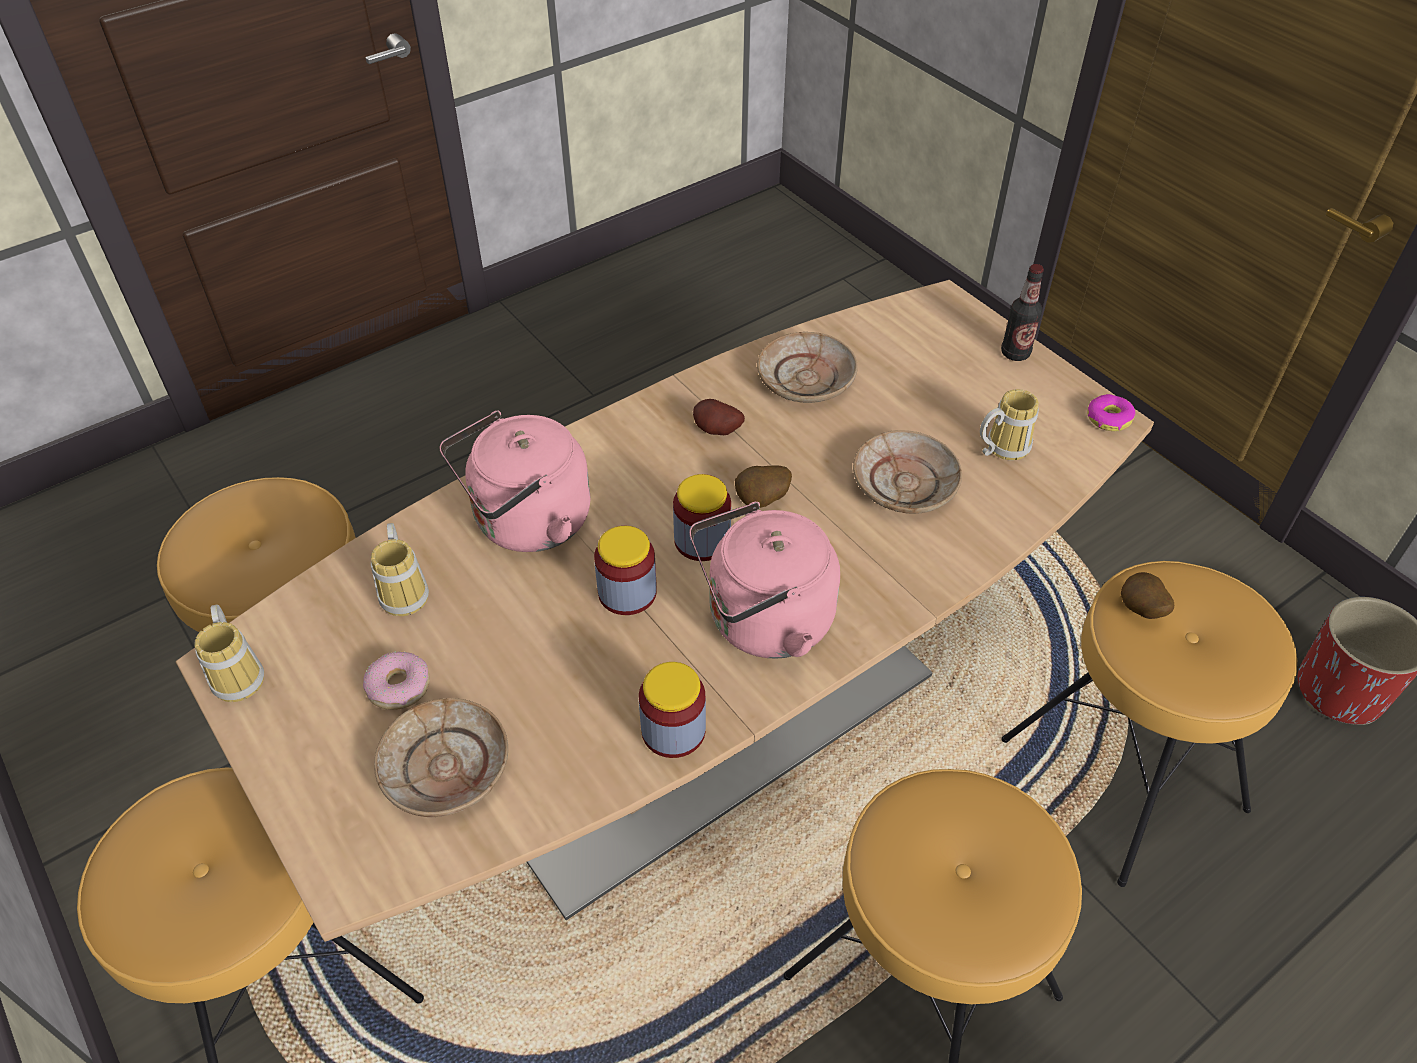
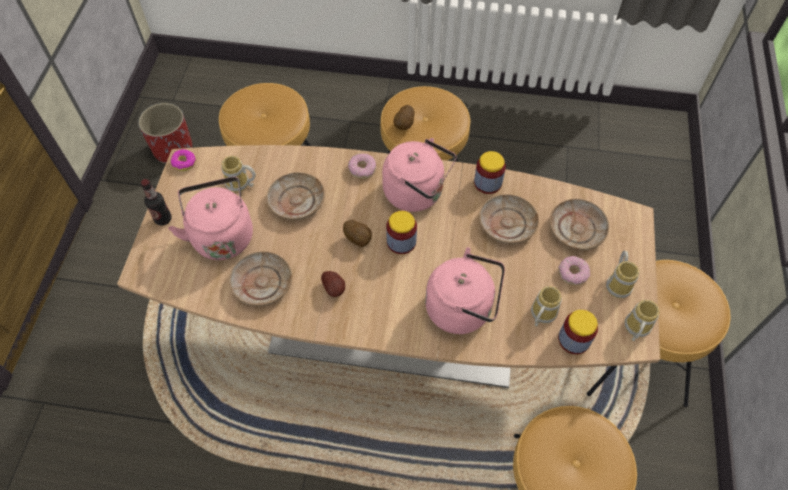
camera: 135 degrees left, 10 degrees up
jar [594,526,657,615] -> jar moved to [558,310,598,354]
potato [1121,572,1174,619] -> potato moved to [394,105,415,130]
none -> pink kettle [168,177,253,260]
none -> donut [348,154,376,179]
none -> beige plate [479,194,539,244]
none -> mug [606,251,639,298]

